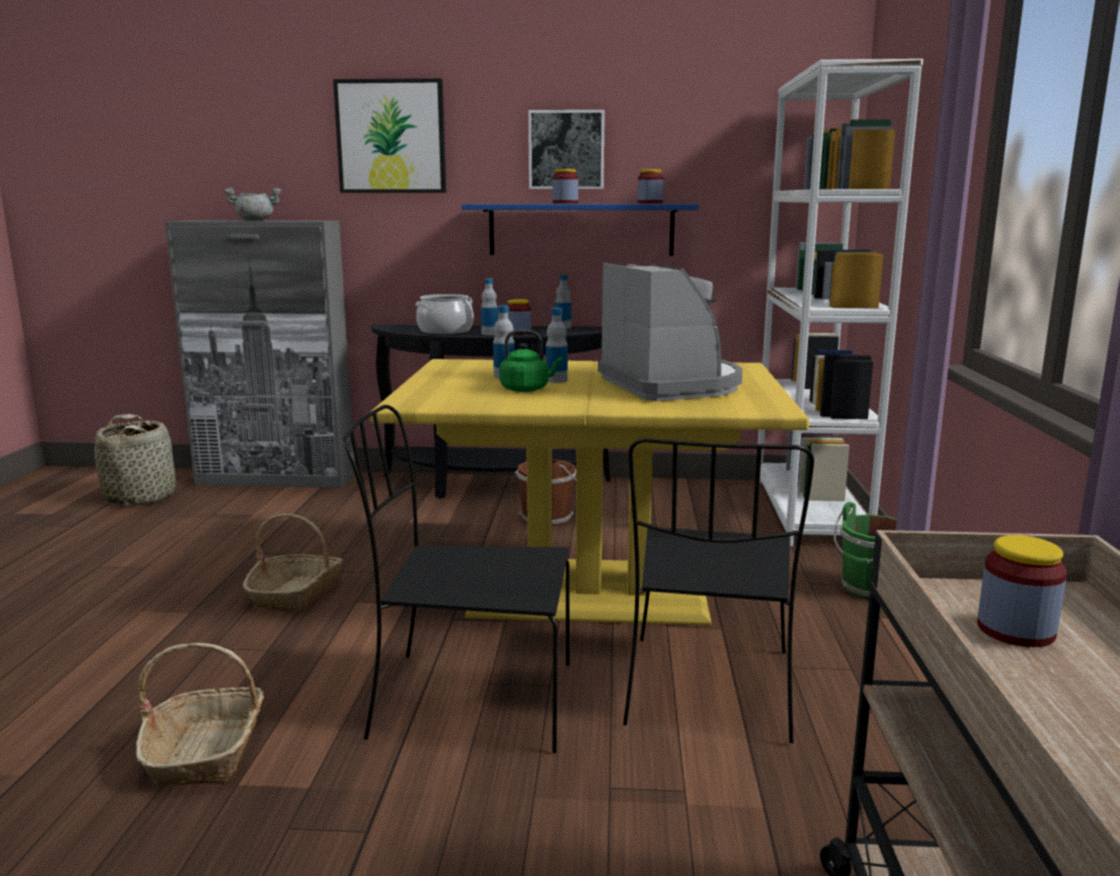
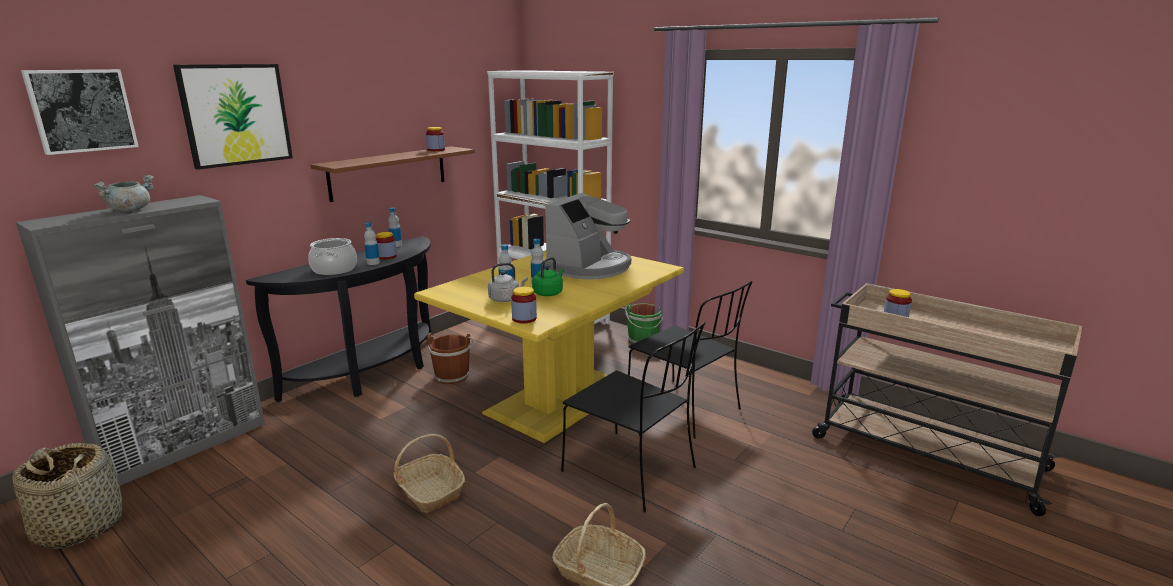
camera: 55 degrees left, 5 degrees up
black chair [342,405,570,753] -> black chair turned 90 degrees counterclockwise [561,322,706,513]
blue shelf [462,204,699,256] -> brown shelf [310,146,475,202]
picture [528,110,605,189] -> picture moved to [21,69,139,155]
jar [553,169,578,204] -> jar moved to [511,287,537,324]
coffee machine [598,263,742,401] -> coffee machine turned 105 degrees clockwise [545,193,631,280]
none -> grey kettle [488,263,528,302]

